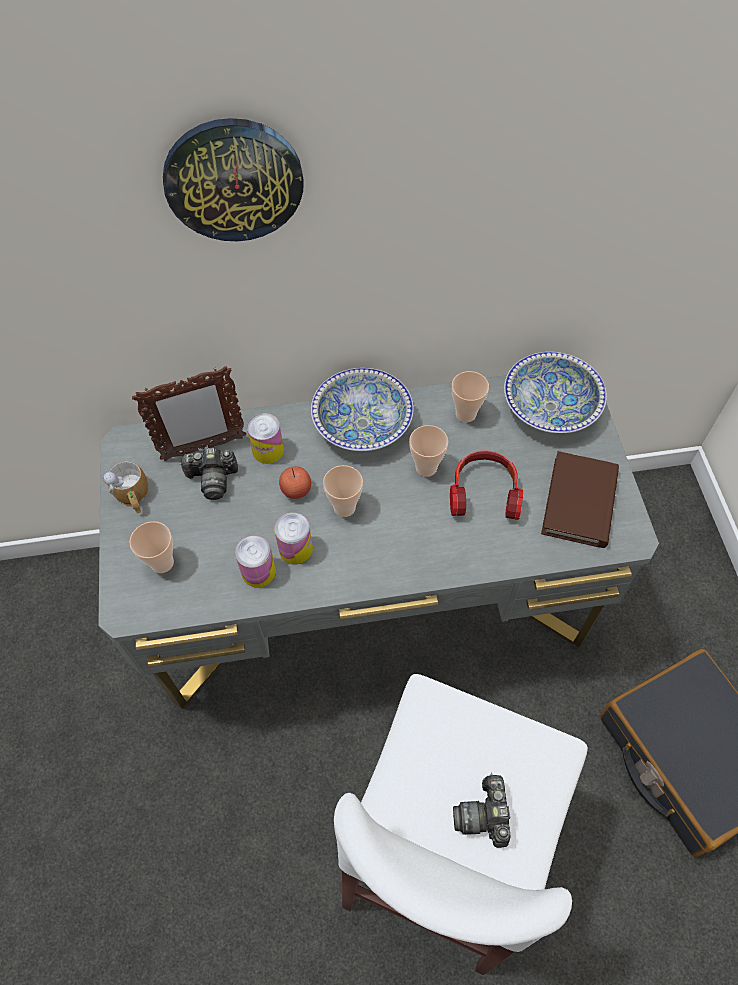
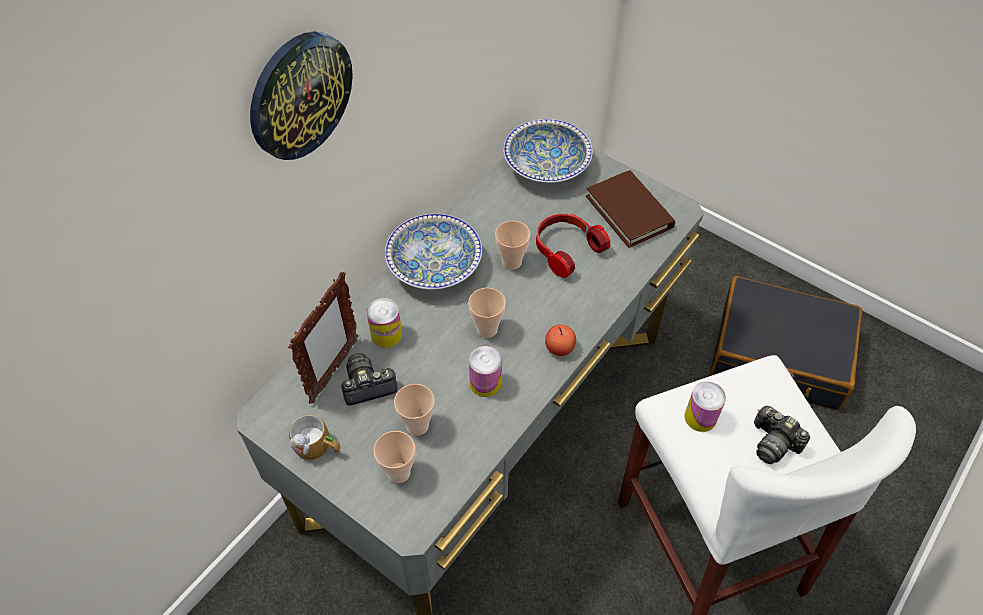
camera: 45 degrees left, 5 degrees down
camera [179,448,238,500] -> camera turned 150 degrees counterclockwise [341,353,397,405]
can [235,536,276,588] -> can moved to [685,382,726,432]
apple [279,466,311,499] -> apple moved to [545,325,576,356]
cup [452,371,489,422] -> cup moved to [394,384,435,436]

